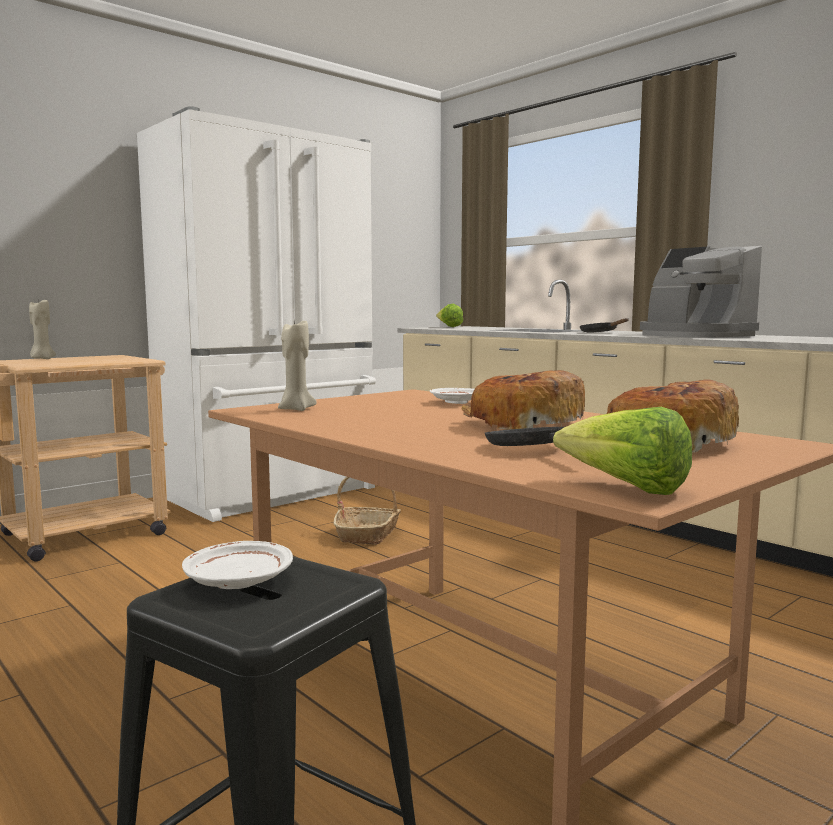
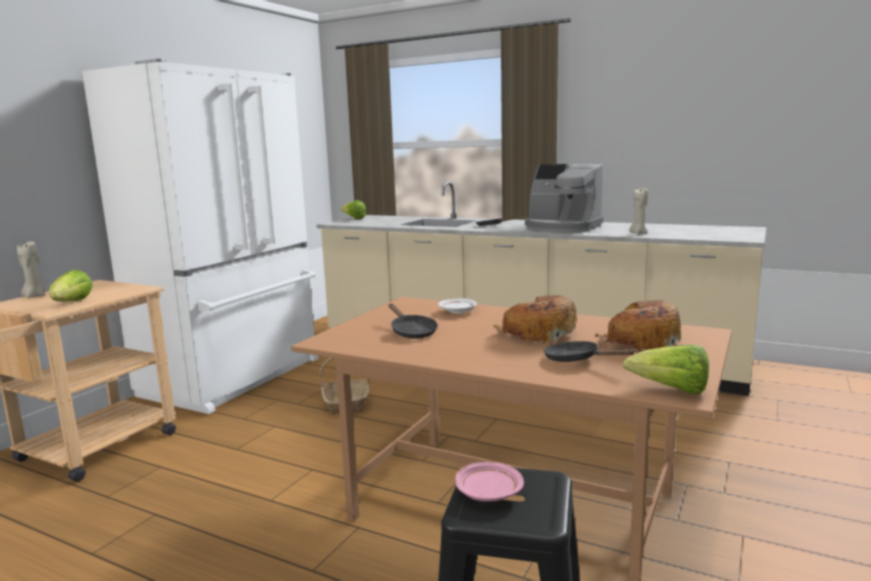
camera: 20 degrees left, 5 degrees up
white plate [182,541,293,589] -> pink plate [455,462,524,502]
beige candle [278,320,317,411] -> beige candle moved to [629,187,648,234]
none -> lettuce [50,270,93,302]
none -> black frying pan [389,304,438,339]

